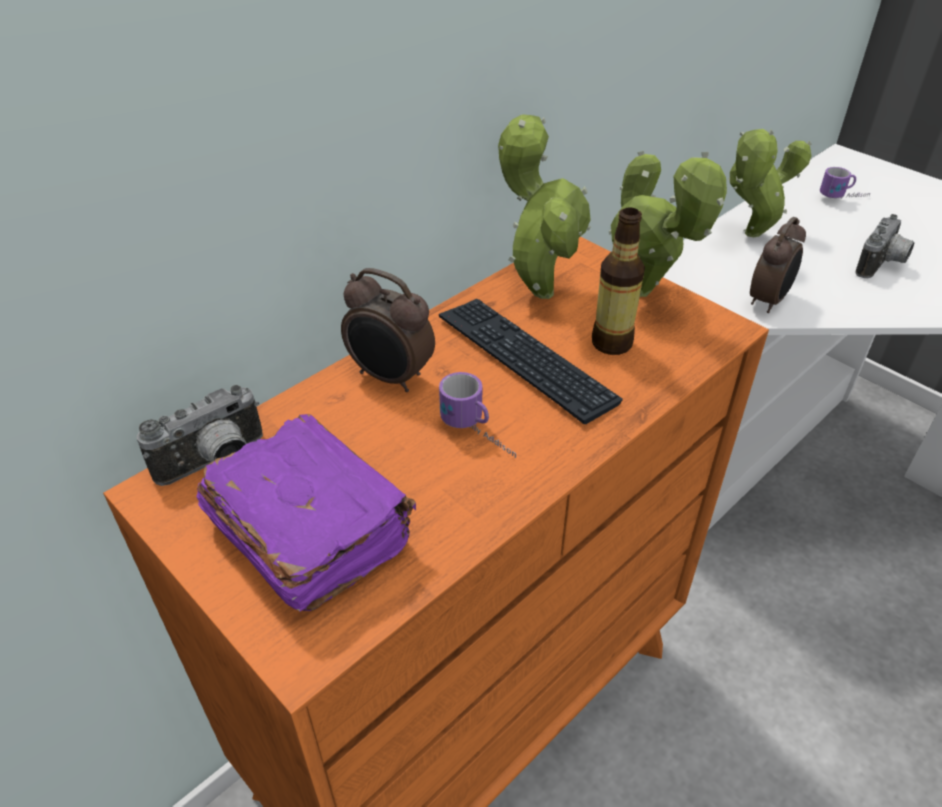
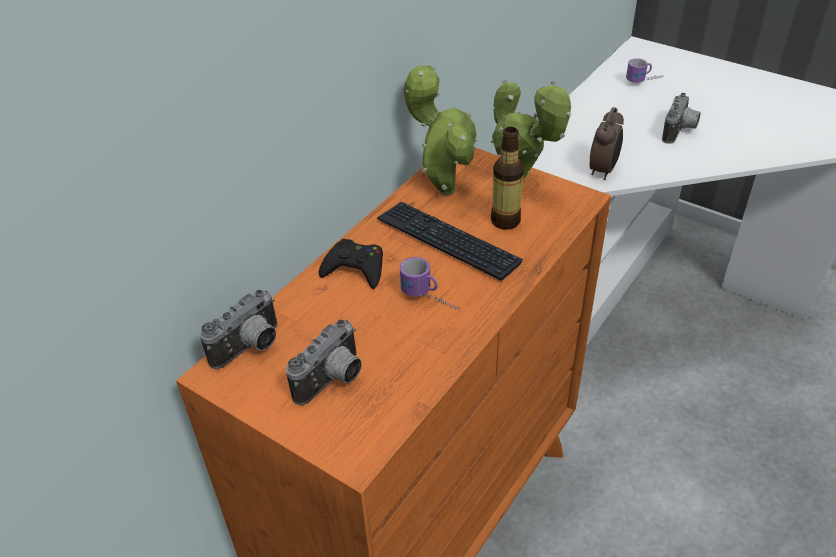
camera: 10 degrees left, 0 degrees up
purple book [196,414,416,612] -> camera [286,319,362,405]
alarm clock [341,268,435,392] -> black game controller [319,239,383,289]
potted plant [729,129,812,237] -> none

